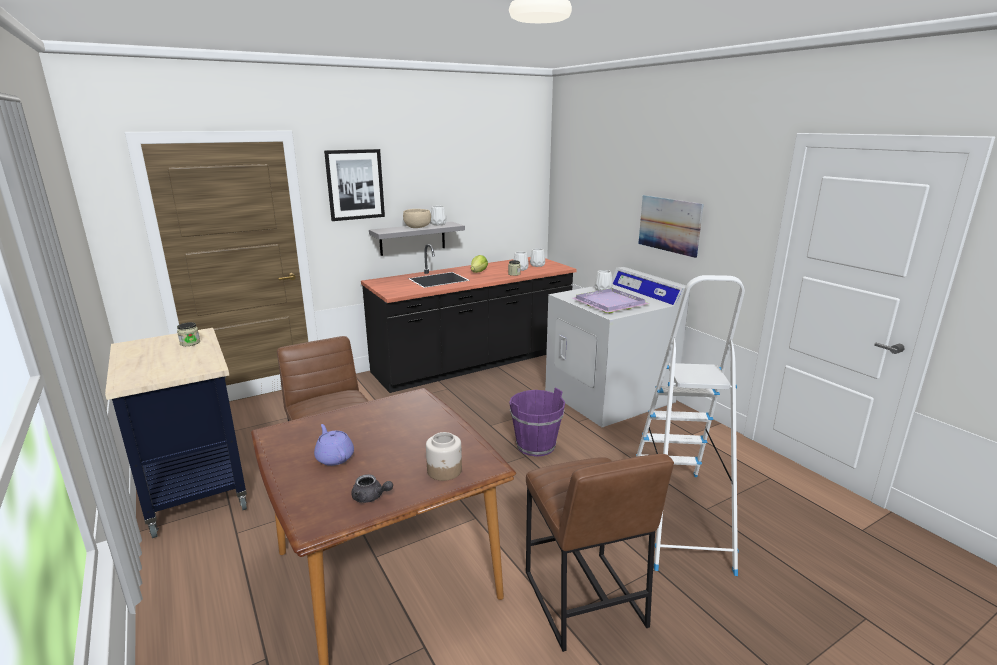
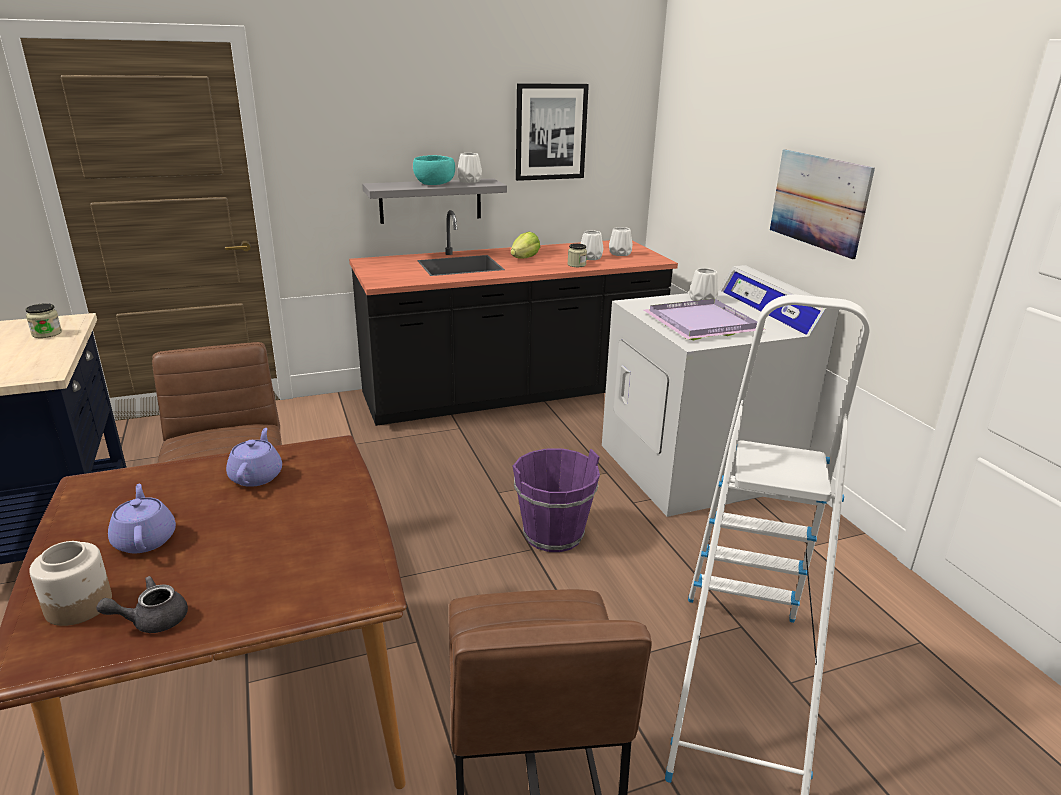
camera: 10 degrees right, 5 degrees up
picture [324,149,385,221] -> picture moved to [516,83,589,181]
grey teapot [351,474,393,503] -> grey teapot turned 120 degrees clockwise [96,576,188,633]
beige bowl [403,209,431,228] -> turquoise bowl [413,155,455,185]
jar [426,432,462,481] -> jar moved to [29,541,112,626]
none -> purple teapot [226,428,282,487]

